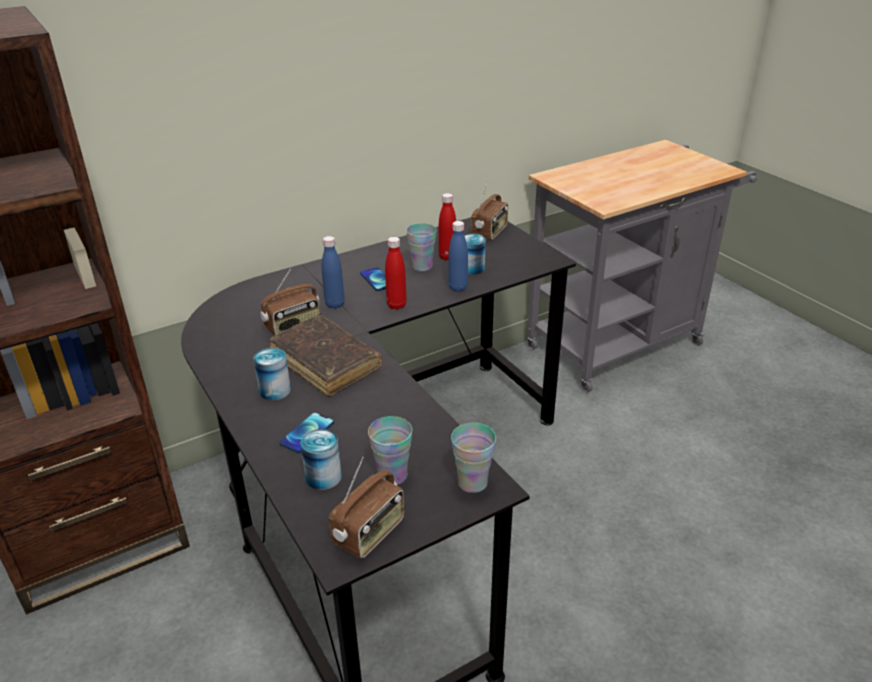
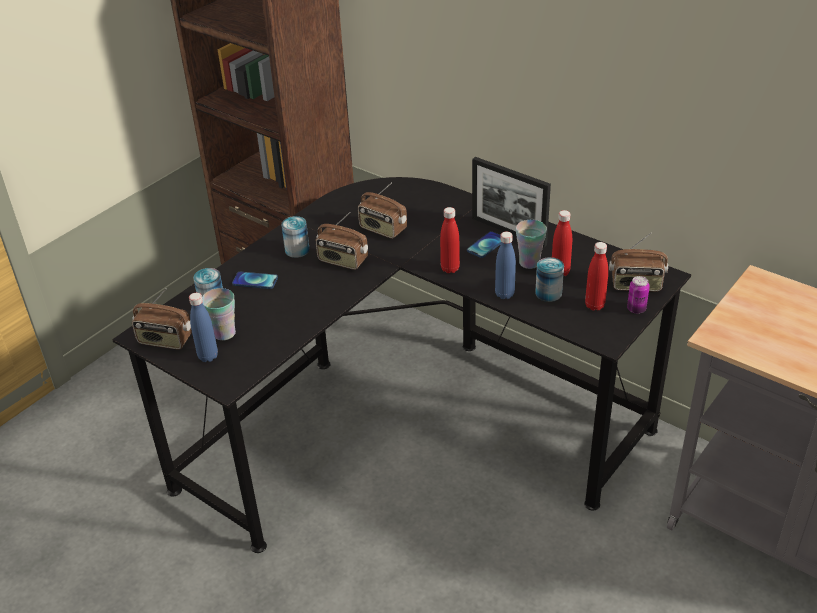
camera: 70 degrees right, 5 degrees up
brown book [270,315,382,397] -> radio [316,212,368,270]
blue bottle [322,236,345,309] -> blue bottle moved to [189,293,218,362]
cup [451,423,496,493] -> none
none -> picture frame [472,157,551,247]
none -> red bottle [585,242,608,311]
none -> can [627,276,650,314]

